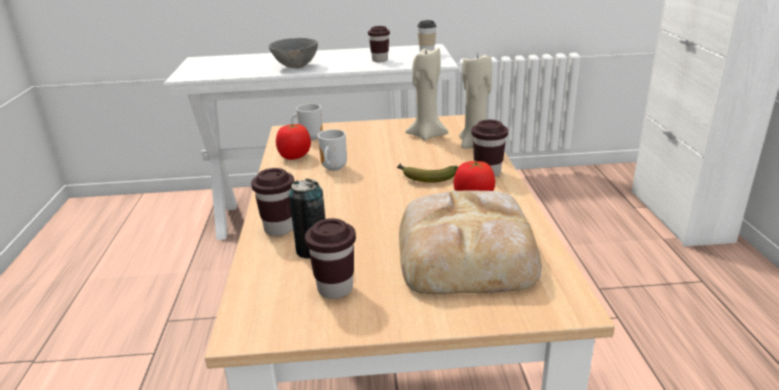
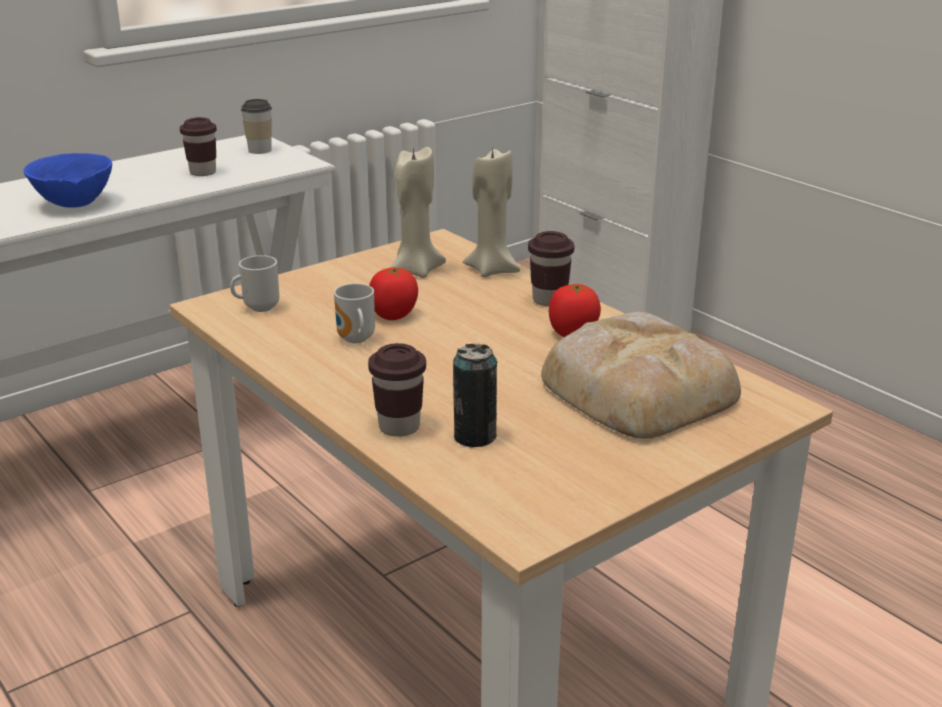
camera: 35 degrees left, 0 degrees up
grey bowl [269,38,318,68] -> blue bowl [23,153,112,208]
tomato [276,124,311,160] -> tomato moved to [369,267,418,320]
brown cup [305,218,356,299] -> none
banana [397,164,458,183] -> none

